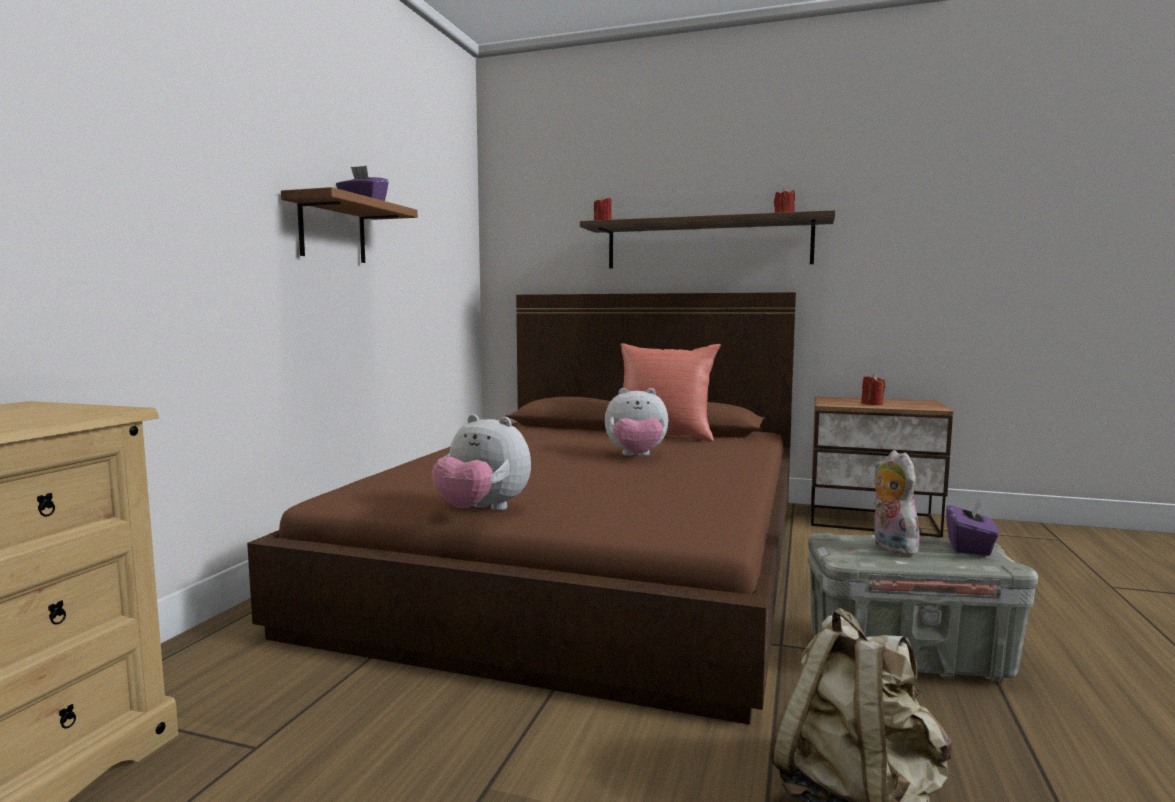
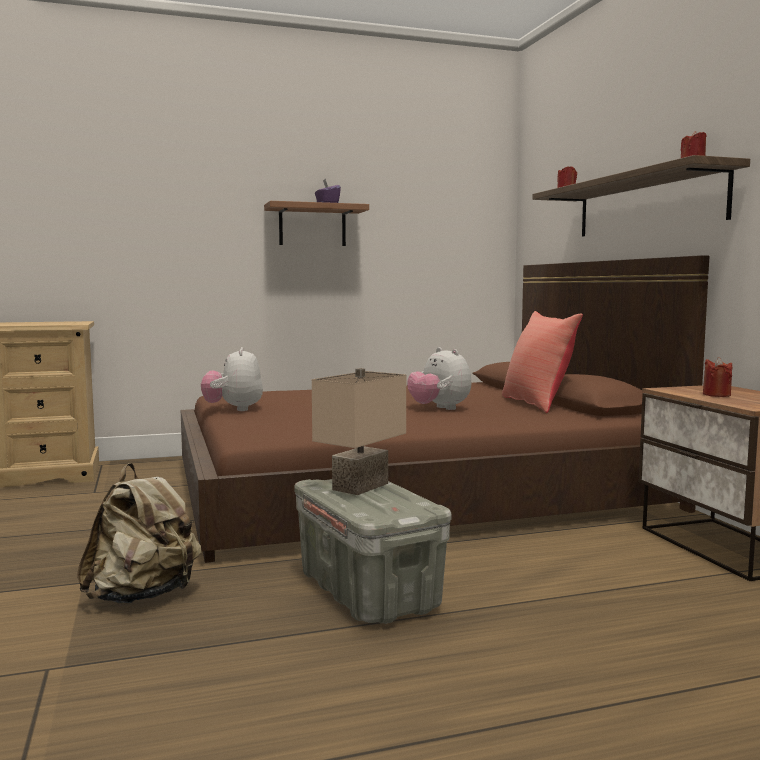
camera: 55 degrees right, 0 degrees up
plush toy [873,450,923,555] -> beige table lamp [312,368,406,495]
purple tissue box [946,499,999,556] -> none

